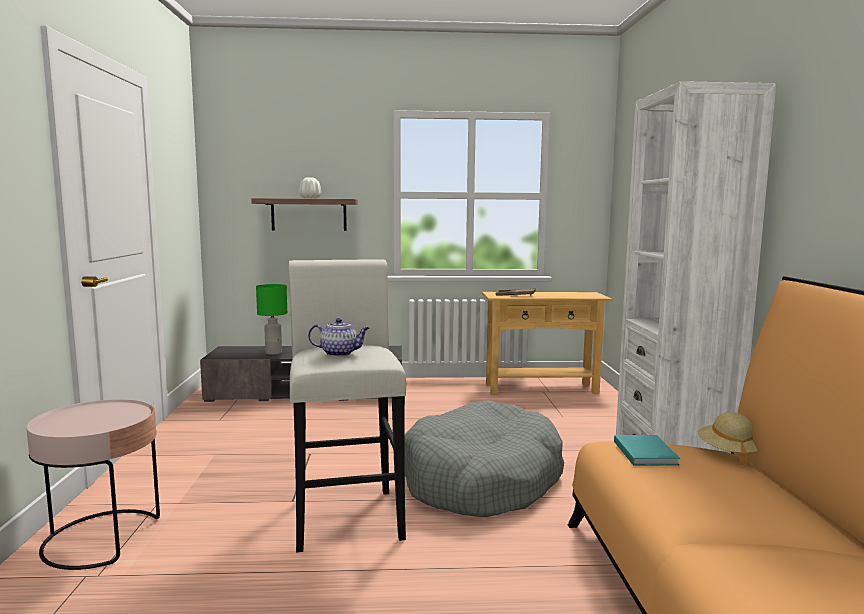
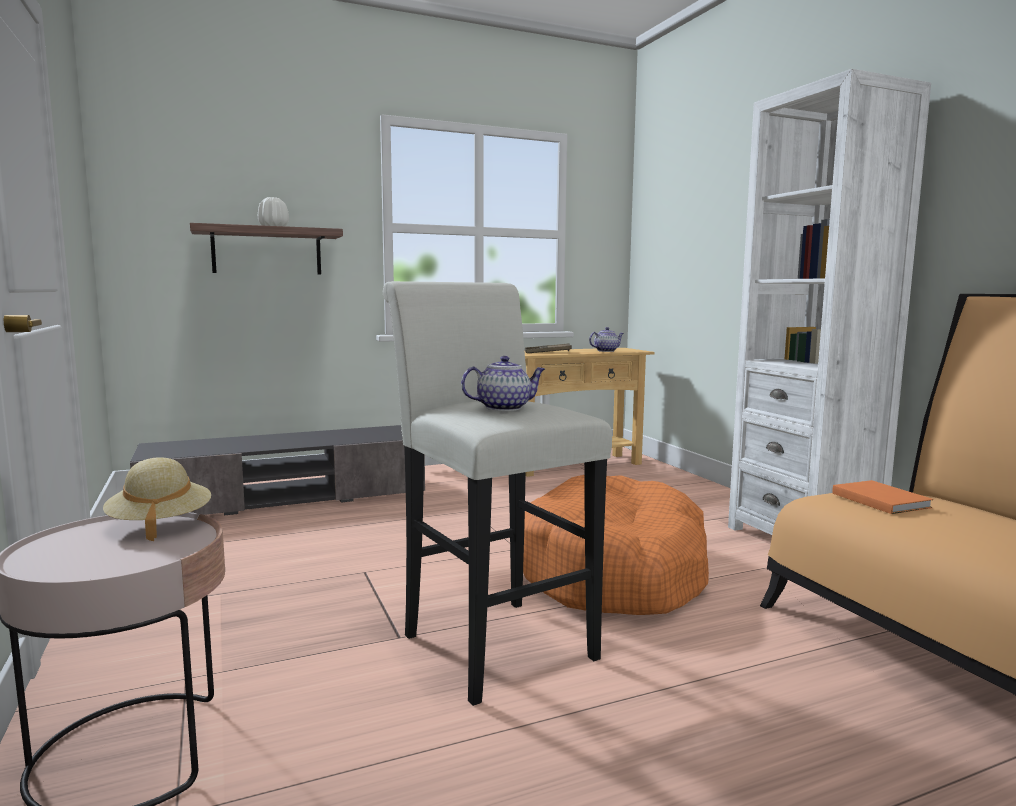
camera: 20 degrees left, 0 degrees up
green table lamp [256,284,287,355] -> none
grey dog bed [404,400,564,517] -> orange dog bed [523,475,709,615]
turquoise book [614,435,680,466] -> orange book [832,480,933,514]
beige hat [698,412,758,466] -> beige hat moved to [103,457,211,541]
none -> teapot [589,327,624,352]

